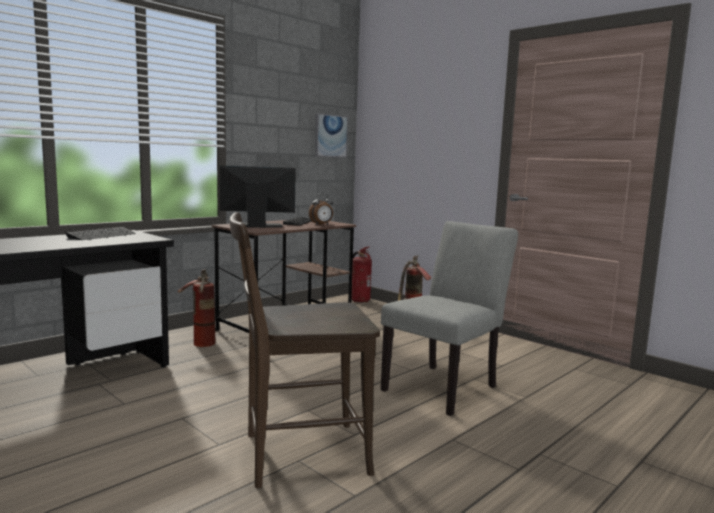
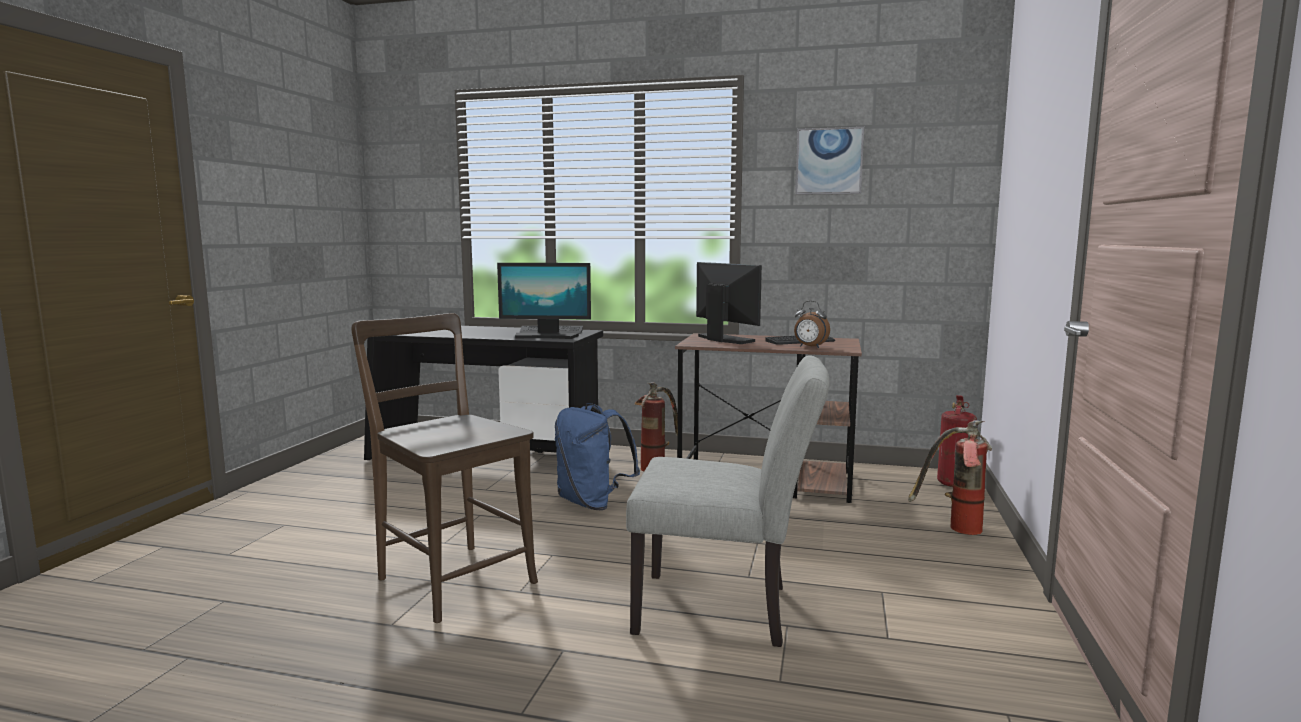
camera: 60 degrees right, 0 degrees up
picture [315,113,348,158] -> picture moved to [795,127,864,195]
none -> monitor [497,263,591,339]
none -> blue backpack [555,403,640,510]

